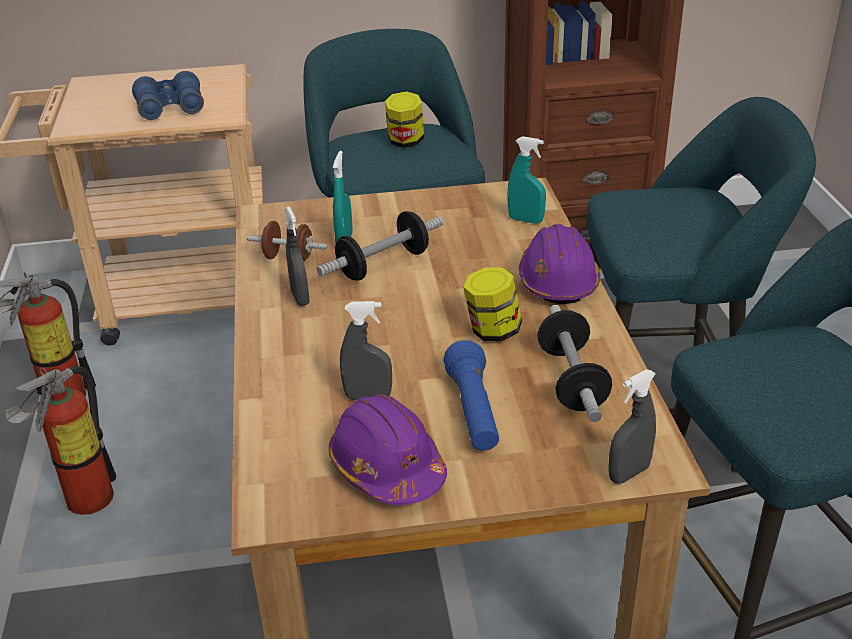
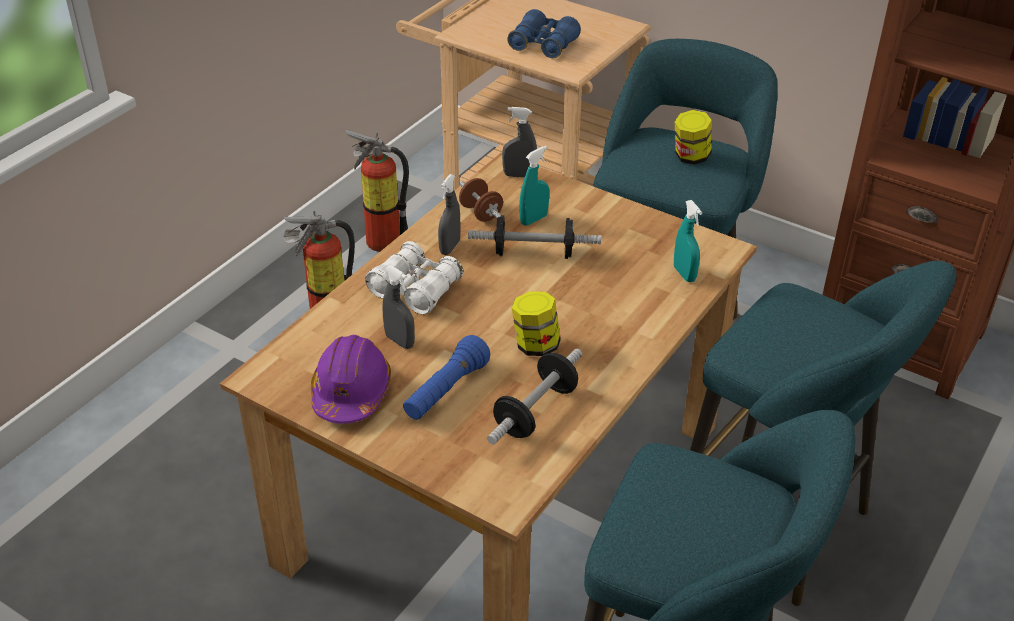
camera: 40 degrees right, 5 degrees up
purple hard hat [518,224,600,304] -> none
grey spray bottle [608,369,656,484] -> grey spray bottle moved to [502,107,537,178]
none -> white binoculars [365,241,463,314]

